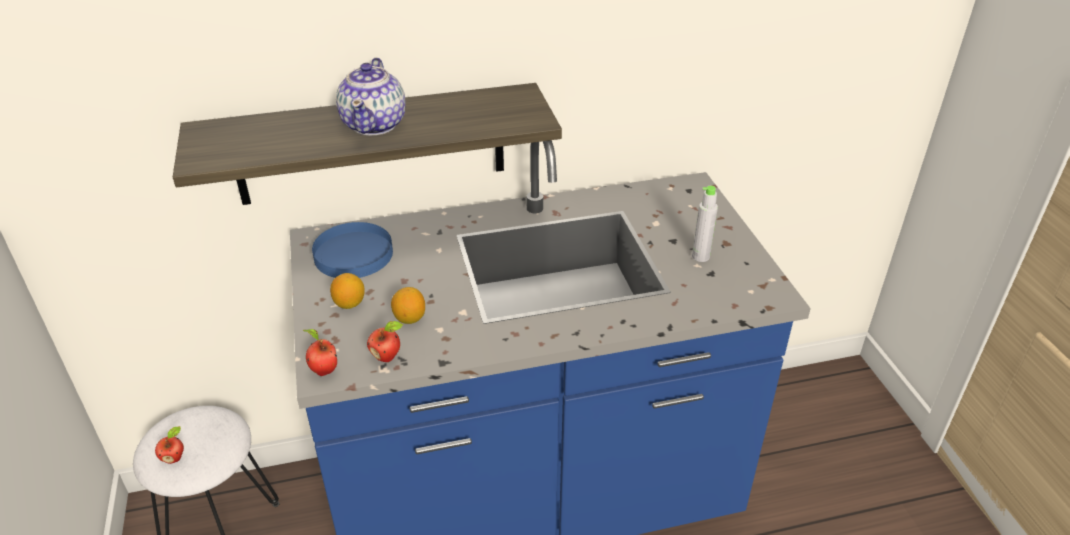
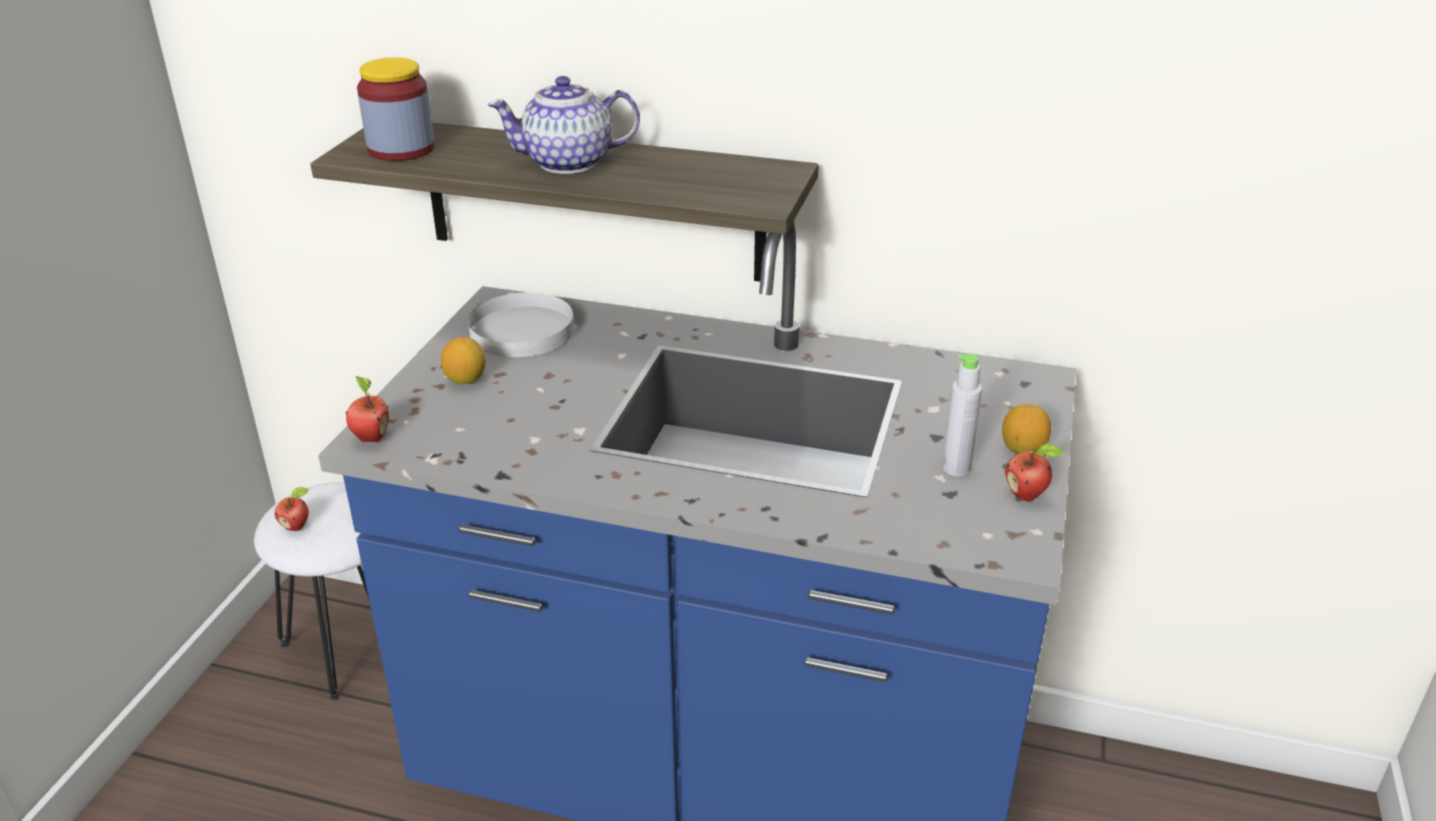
camera: 30 degrees right, 5 degrees down
blue plate [312,222,393,278] -> white plate [468,292,574,357]
teapot [336,58,406,135] -> teapot turned 45 degrees clockwise [487,76,640,174]
apple [367,321,403,362] -> apple moved to [1005,443,1064,501]
lemon [391,287,425,324] -> lemon moved to [1002,404,1051,454]
none -> jar [357,57,435,161]

